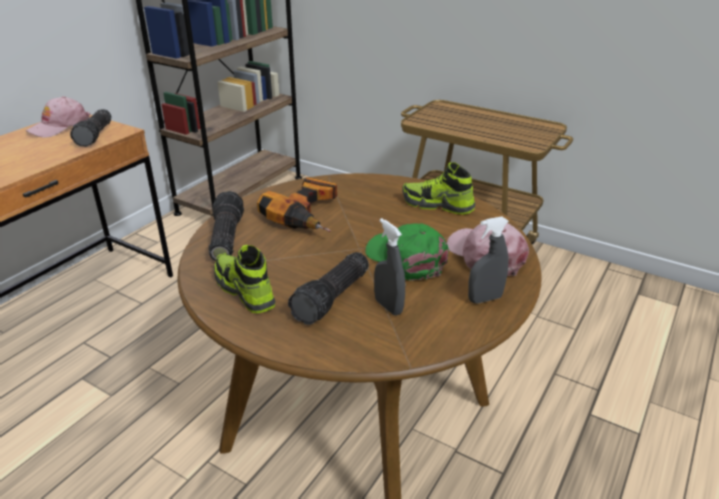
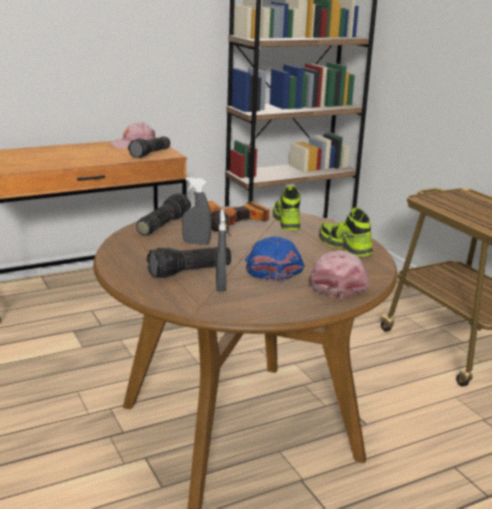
camera: 30 degrees right, 10 degrees down
shoe [214,245,276,314] -> shoe moved to [273,186,301,230]
green cap [365,224,449,281] -> blue cap [245,236,304,282]
grey spray bottle [468,216,509,304] -> grey spray bottle moved to [182,177,212,245]

